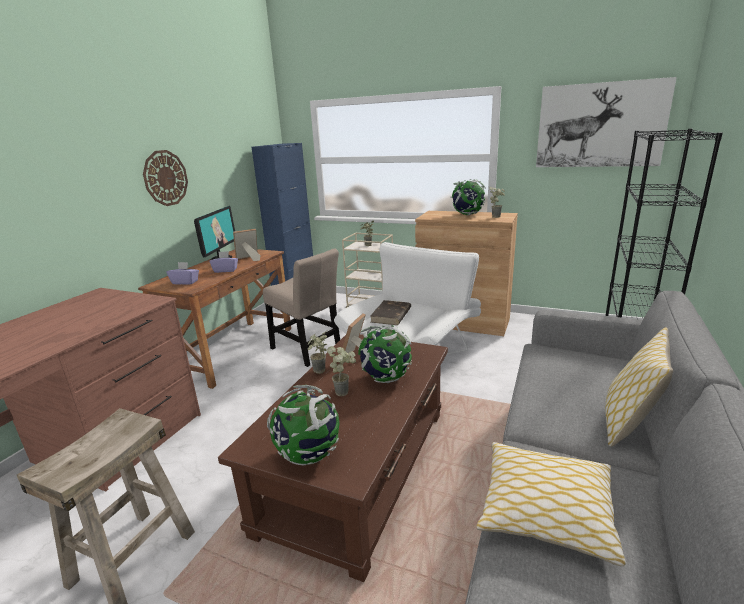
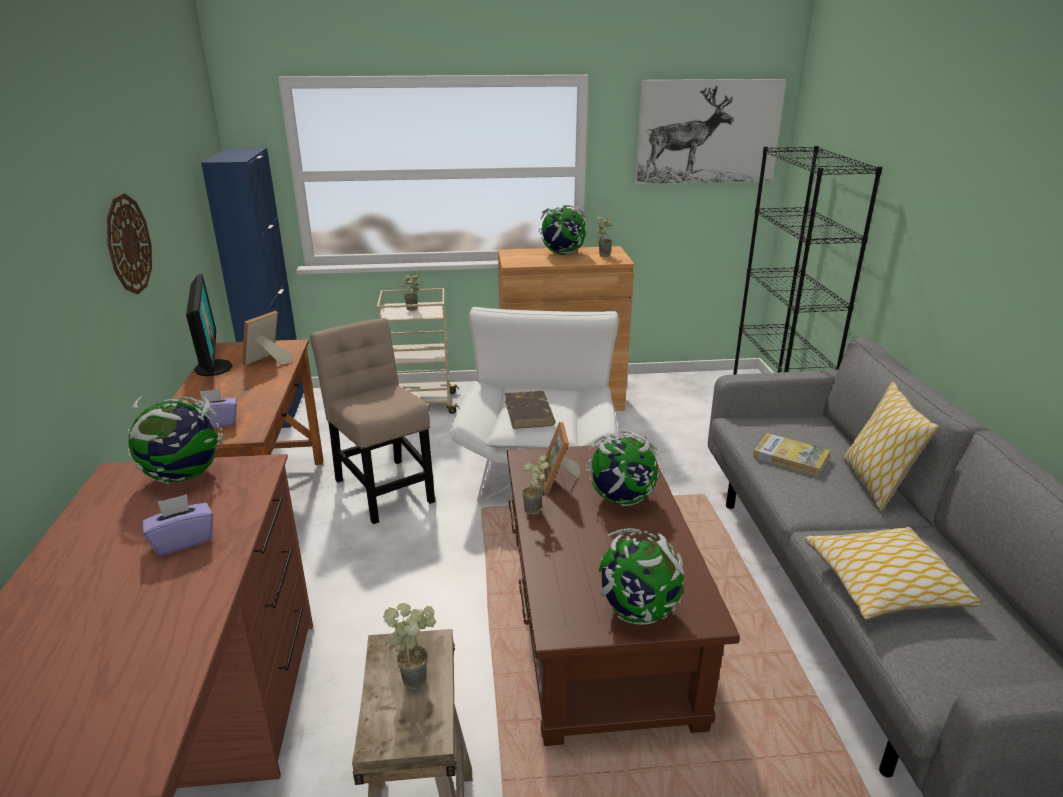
camera: 30 degrees left, 5 degrees up
purple tissue box [209,251,238,273] -> purple tissue box moved to [142,494,213,556]
beige chair [263,249,340,367] -> beige chair turned 135 degrees counterclockwise [310,318,435,524]
potted plant [327,346,356,396] -> potted plant moved to [383,603,436,689]
none -> globe [127,396,223,484]
none -> book [753,433,830,477]

